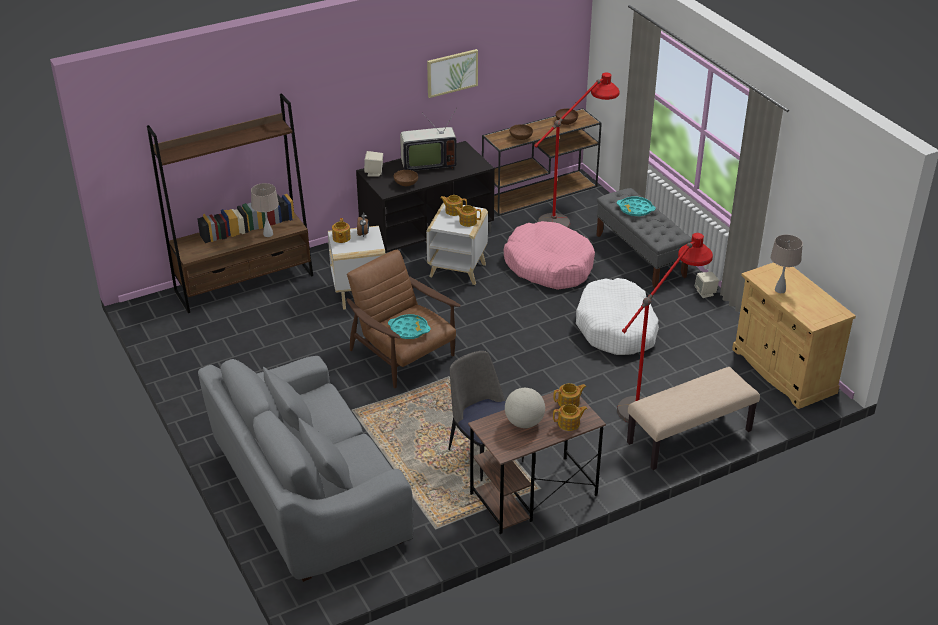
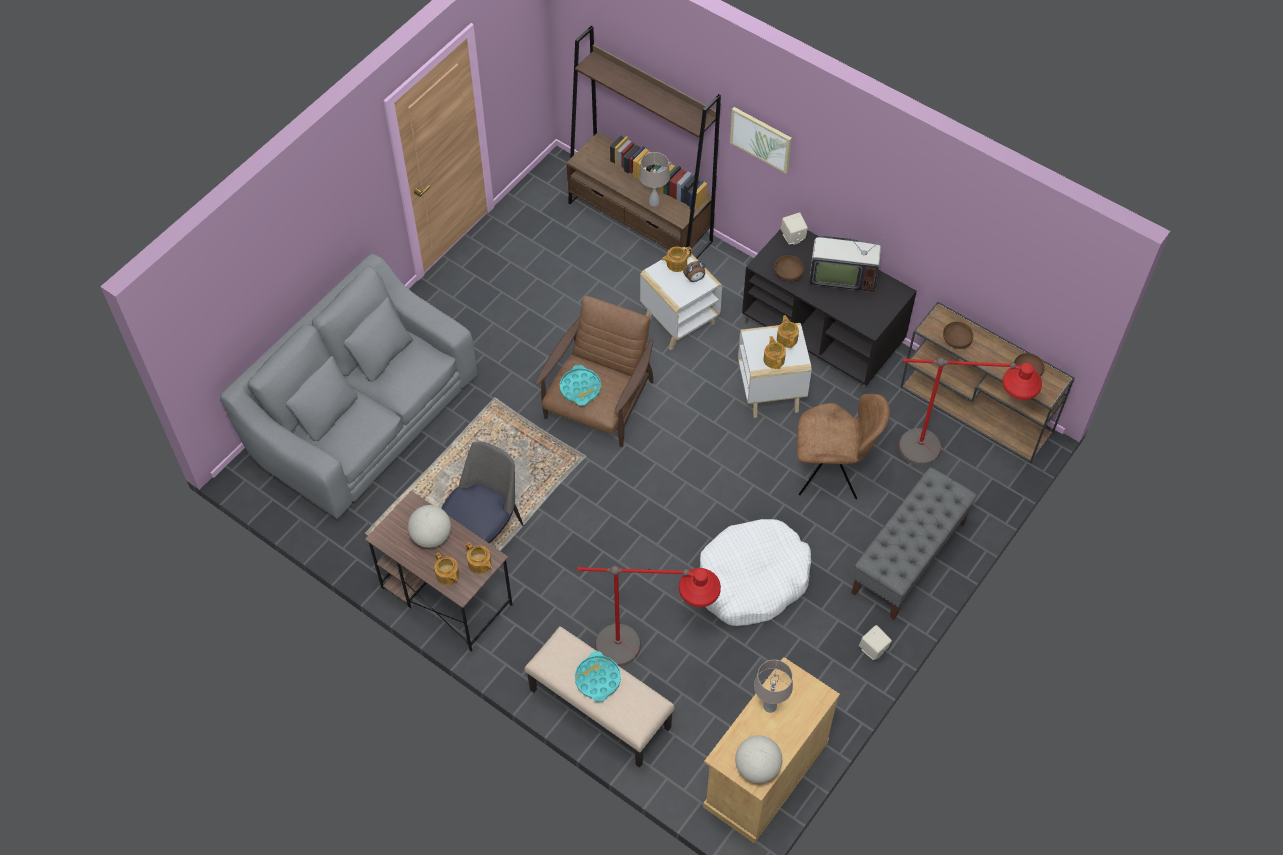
camera: 65 degrees right, 20 degrees up
television [400,108,457,171] -> television turned 45 degrees counterclockwise [809,230,888,293]
picture [427,49,478,98] -> picture moved to [730,107,792,173]
pink dog bed [504,221,595,290] -> brown chair [797,394,890,499]
turquoise tray [617,197,656,217] -> turquoise tray moved to [575,651,621,702]
none -> globe [735,735,782,783]

